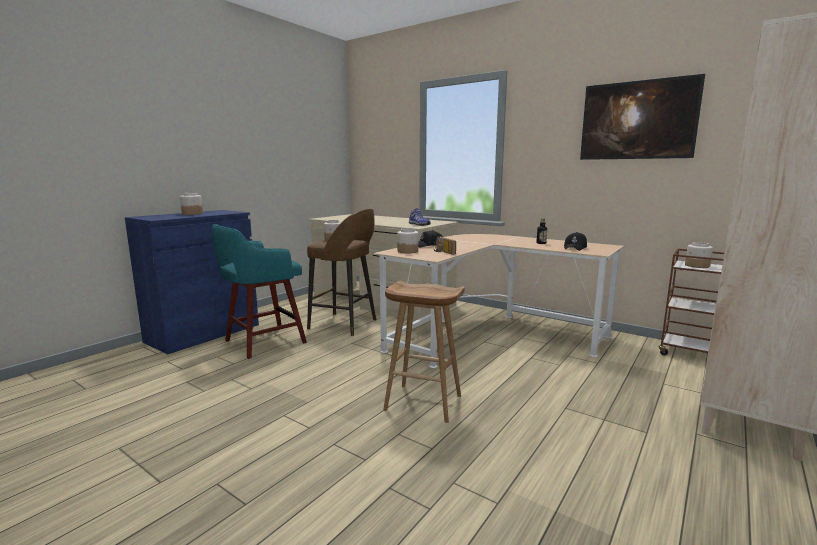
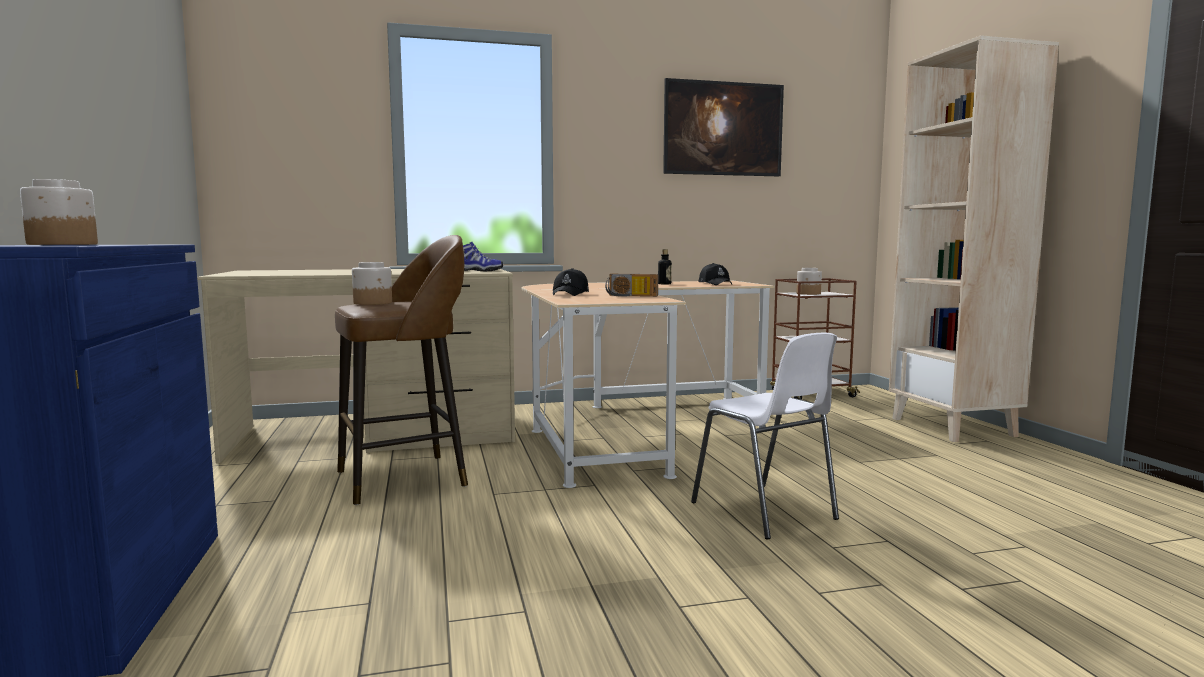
camera: 50 degrees left, 5 degrees down
turquoise stool [212,224,307,359] -> none
brown stool [383,281,465,423] -> white chair [691,333,839,539]
jar [397,228,418,254] -> none

